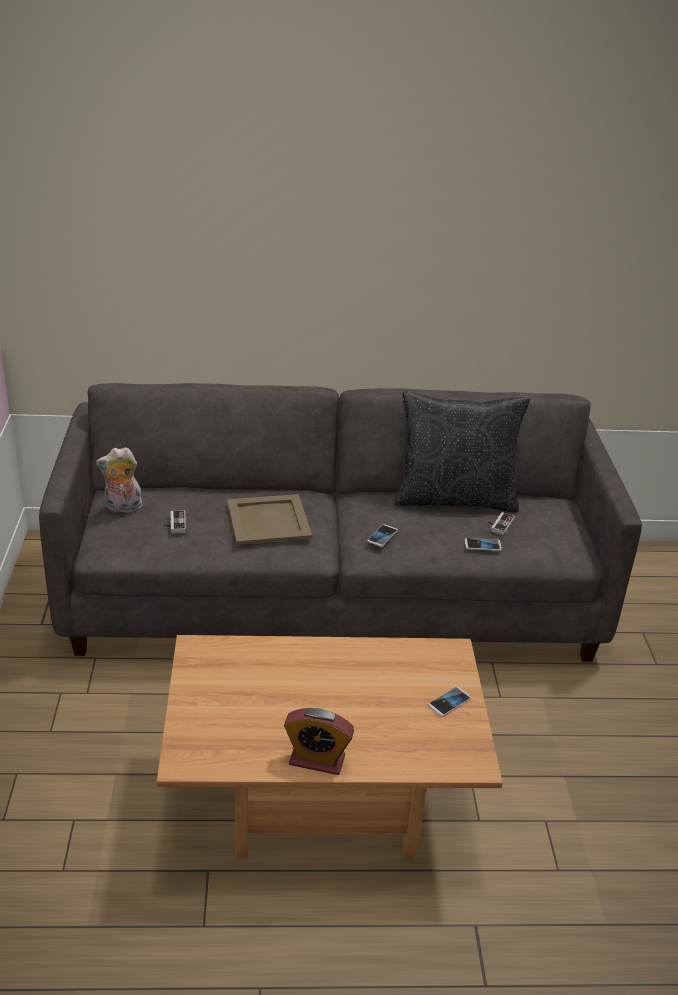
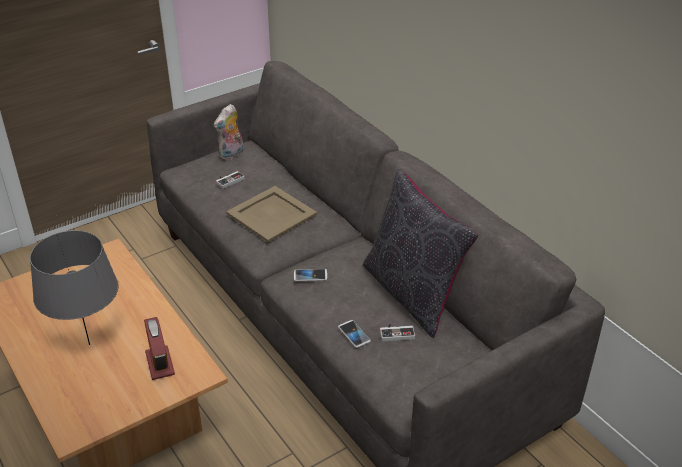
camera: 60 degrees right, 5 degrees up
plush toy [96,447,144,513] -> plush toy turned 105 degrees counterclockwise [214,104,243,160]
alarm clock [284,708,354,775] -> alarm clock moved to [144,317,175,380]
phone [428,687,471,716] -> none
none -> grey table lamp [30,230,119,345]

